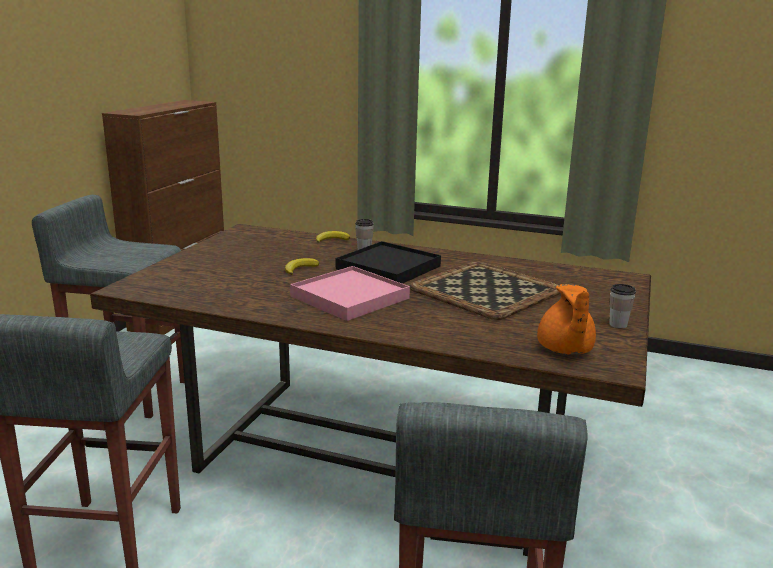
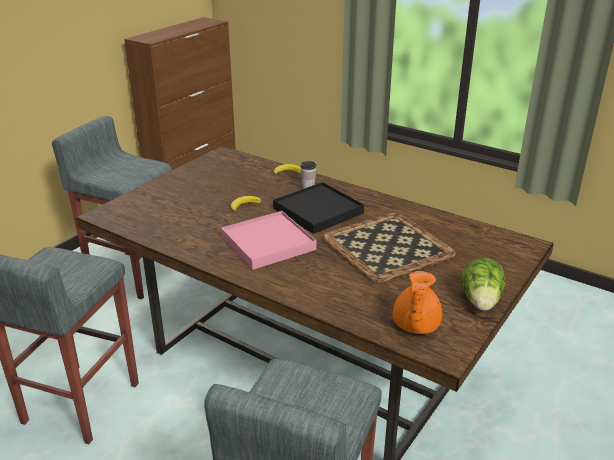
camera: 15 degrees right, 10 degrees up
cup [609,284,636,328] -> lettuce [461,258,505,311]

